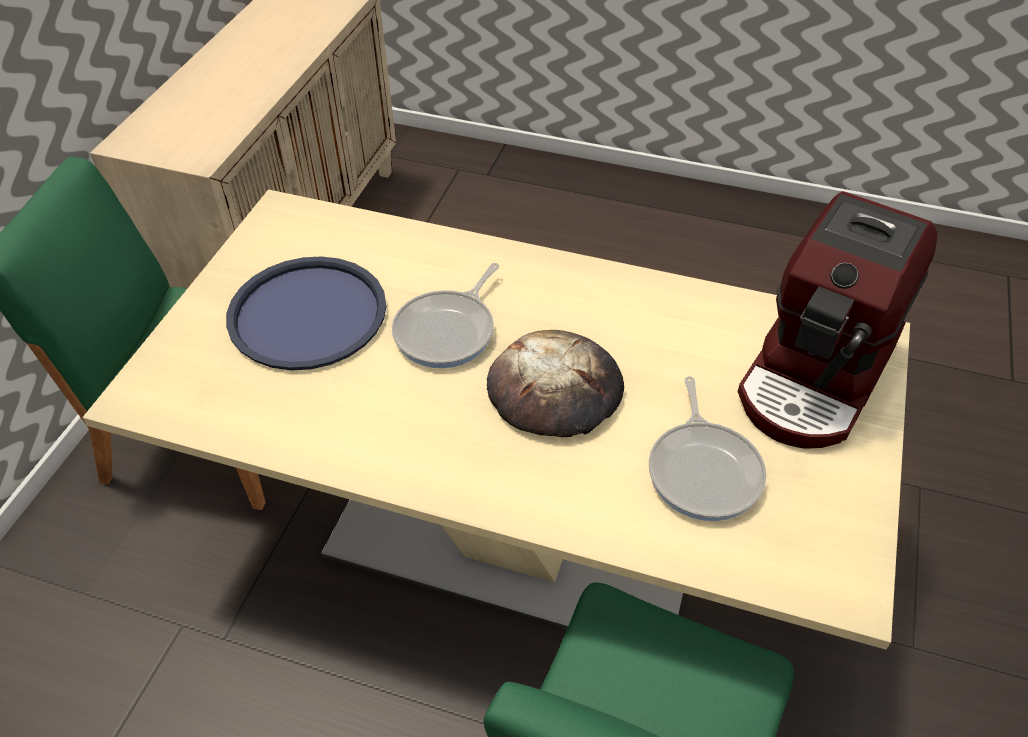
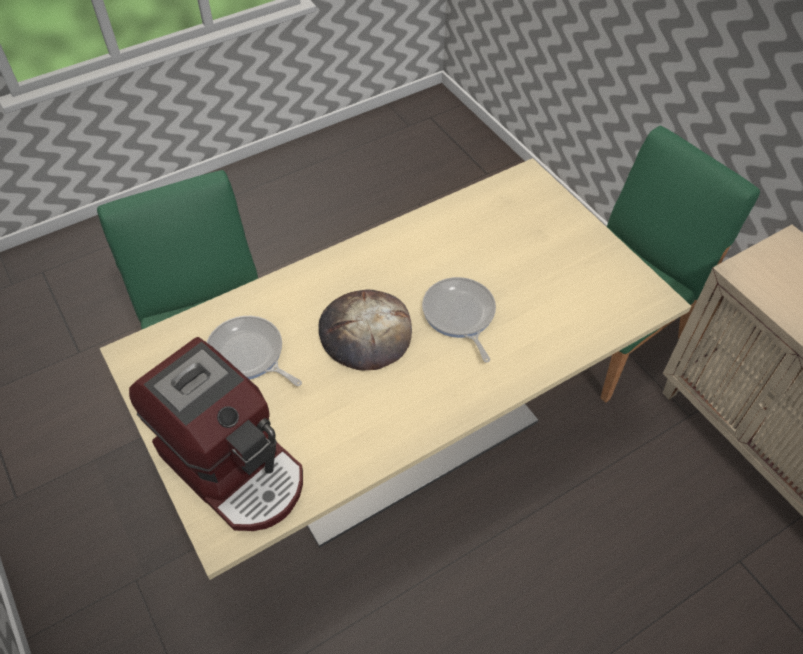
camera: 130 degrees right, 5 degrees up
blue tray [226,256,387,370] -> none
coffee machine [738,191,937,449] -> coffee machine turned 150 degrees clockwise [129,337,303,531]

